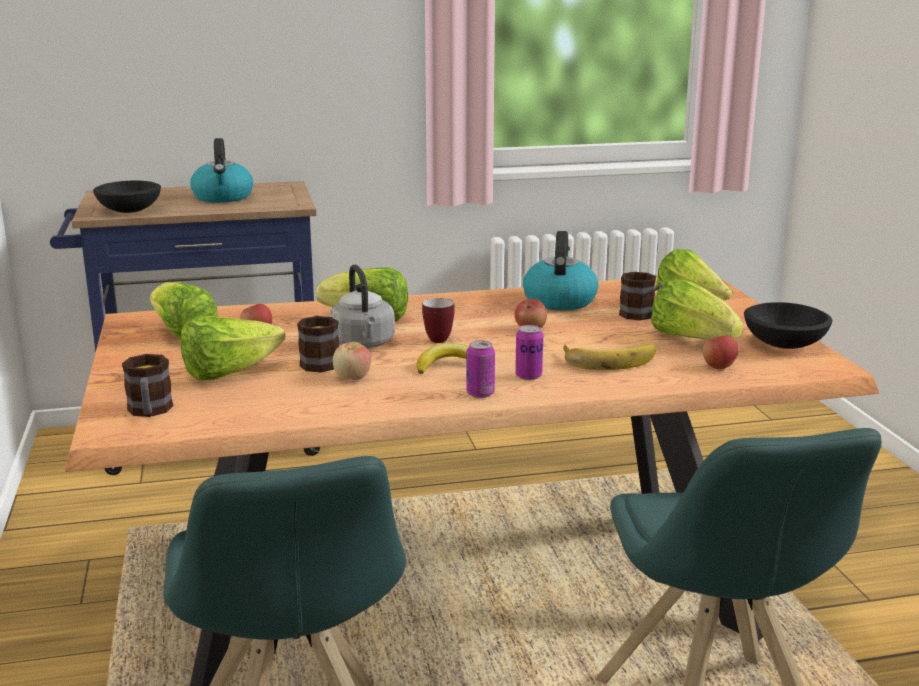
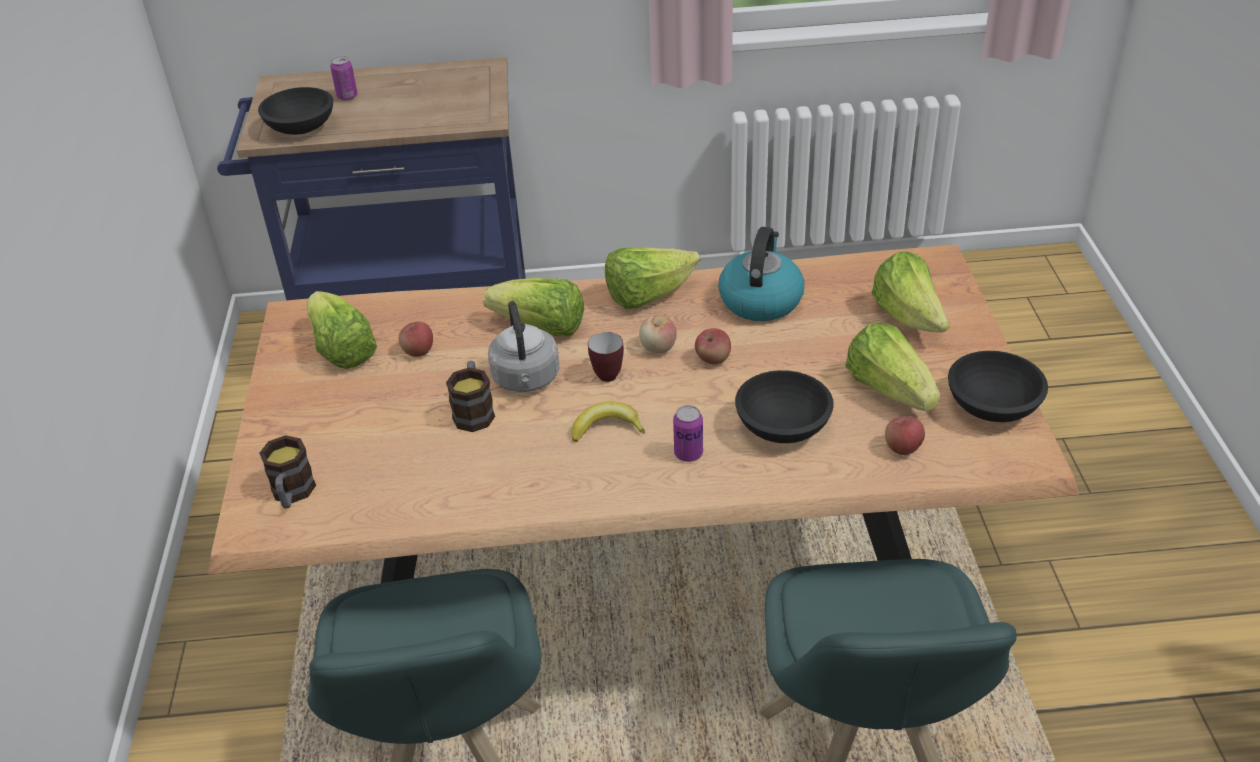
camera: 10 degrees right, 20 degrees up
lettuce [180,315,285,380] -> lettuce moved to [605,247,700,309]
kettle [190,138,253,203] -> none
apple [333,342,371,380] -> apple moved to [639,314,677,353]
can [467,340,495,398] -> can moved to [330,56,357,101]
banana [563,344,656,370] -> black bowl [735,370,834,443]
mug [619,272,664,320] -> none

